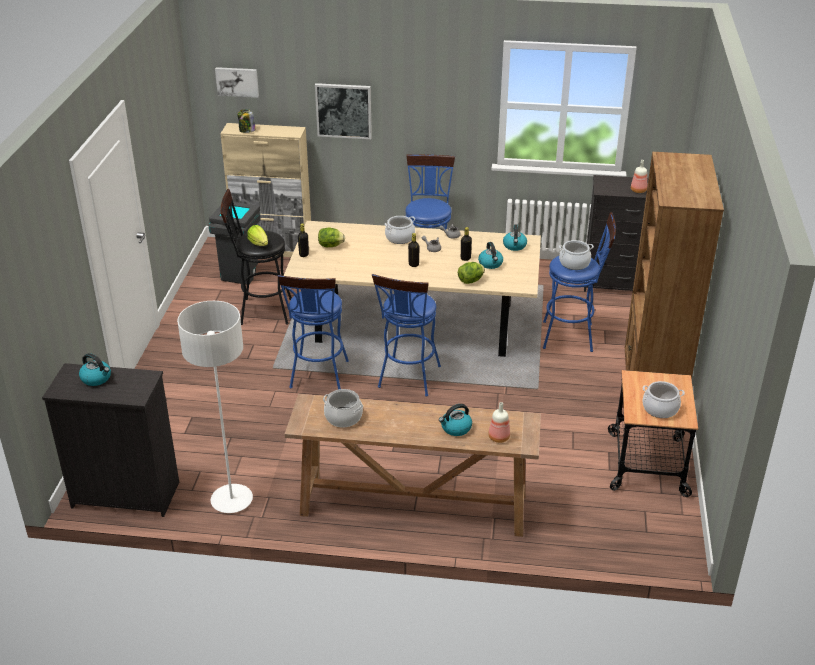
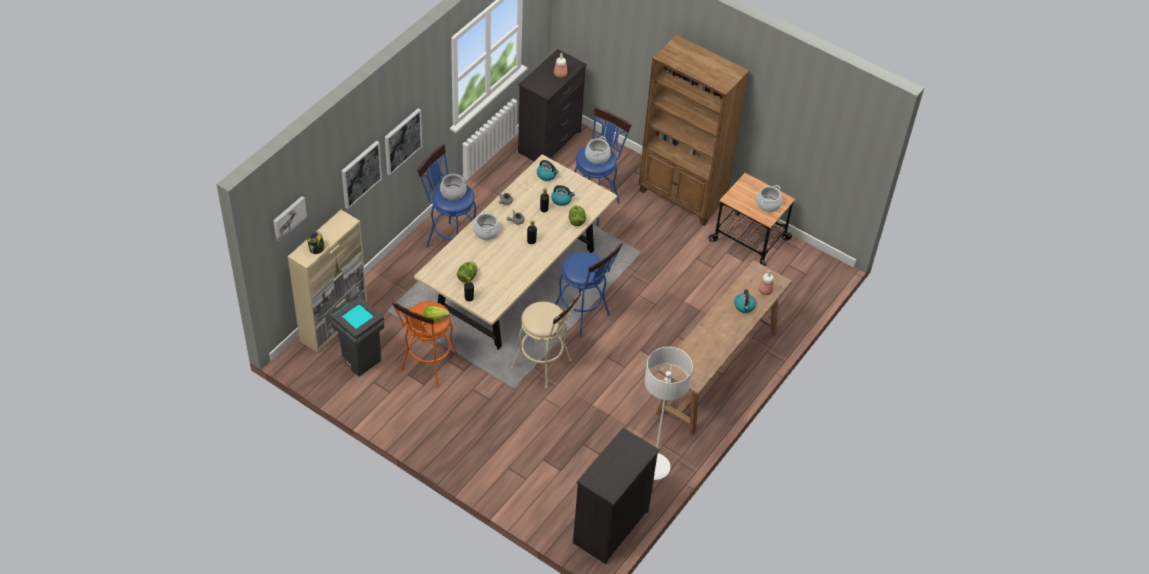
camera: 65 degrees left, 15 degrees up
kettle [79,353,111,386] -> none
black stool [221,189,292,325] -> orange stool [391,300,460,388]
blue stool [277,275,349,390] -> beige stool [512,289,583,388]
cooking pot [323,389,363,428] -> cooking pot moved to [440,174,466,200]
none -> picture [385,108,422,175]

